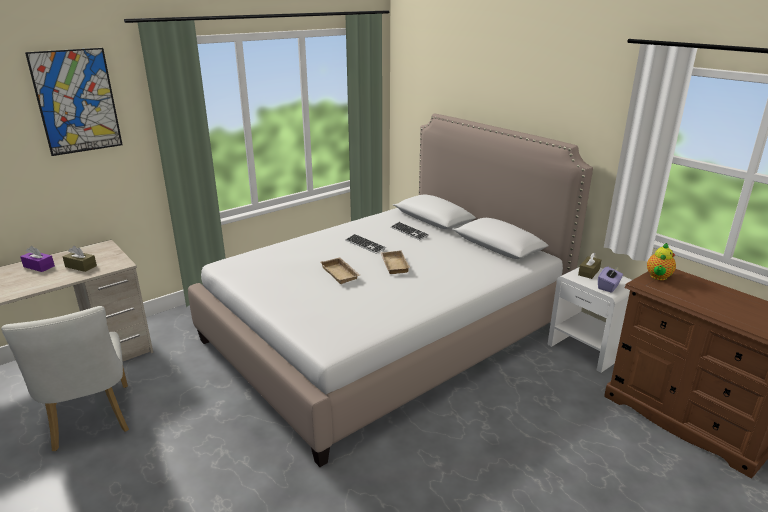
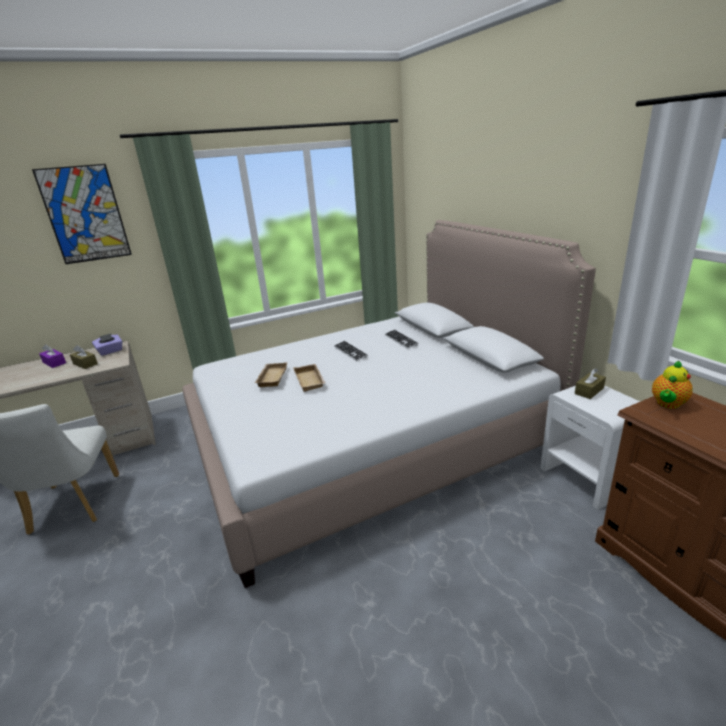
camera: 15 degrees right, 0 degrees up
beige tray [380,250,411,274] -> beige tray moved to [255,362,288,387]
purple tissue box [598,267,623,293] -> purple tissue box moved to [92,334,122,356]

